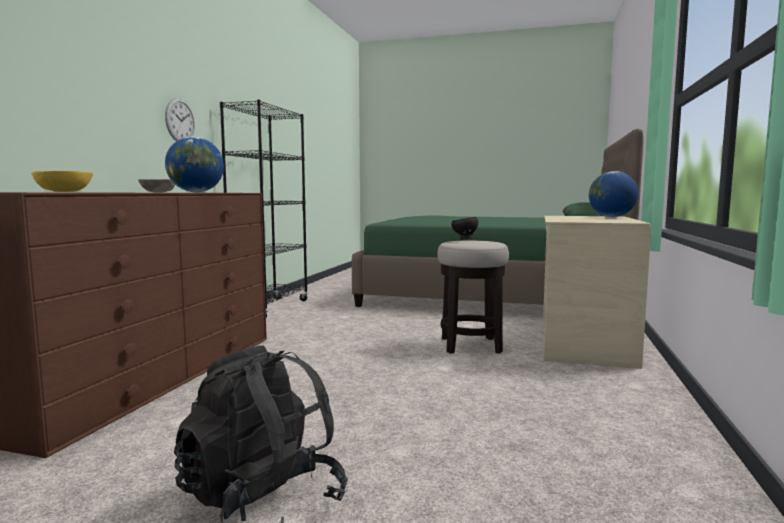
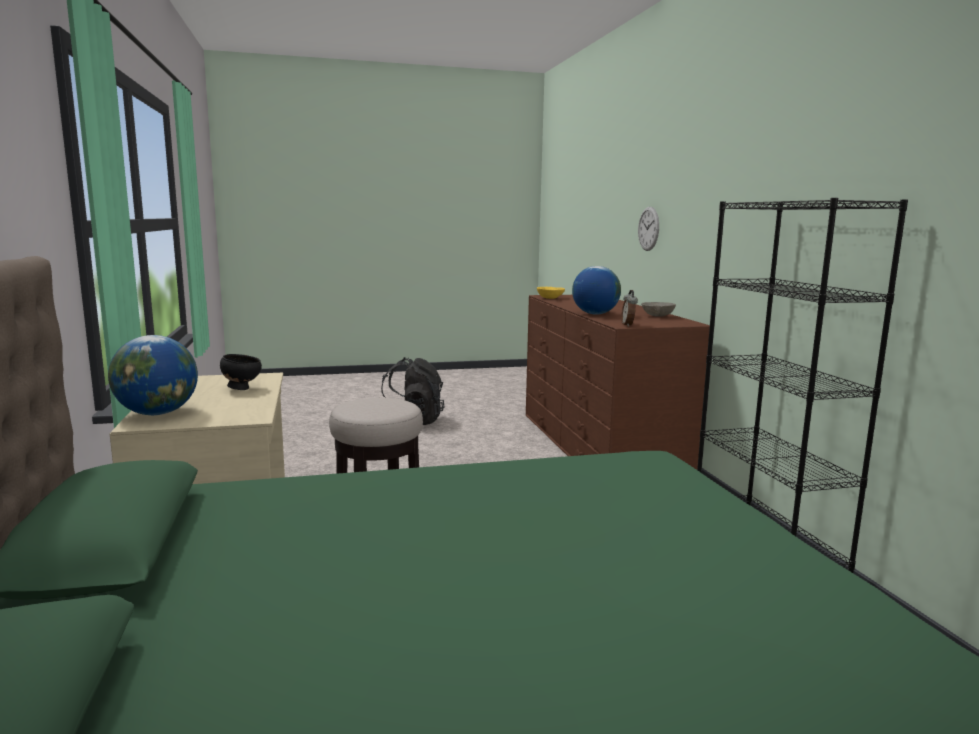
camera: 150 degrees right, 5 degrees up
wall clock [165,98,195,141] -> wall clock moved to [638,207,659,251]
black bowl [451,217,478,240] -> black bowl moved to [220,354,262,390]
none -> alarm clock [621,290,638,327]

